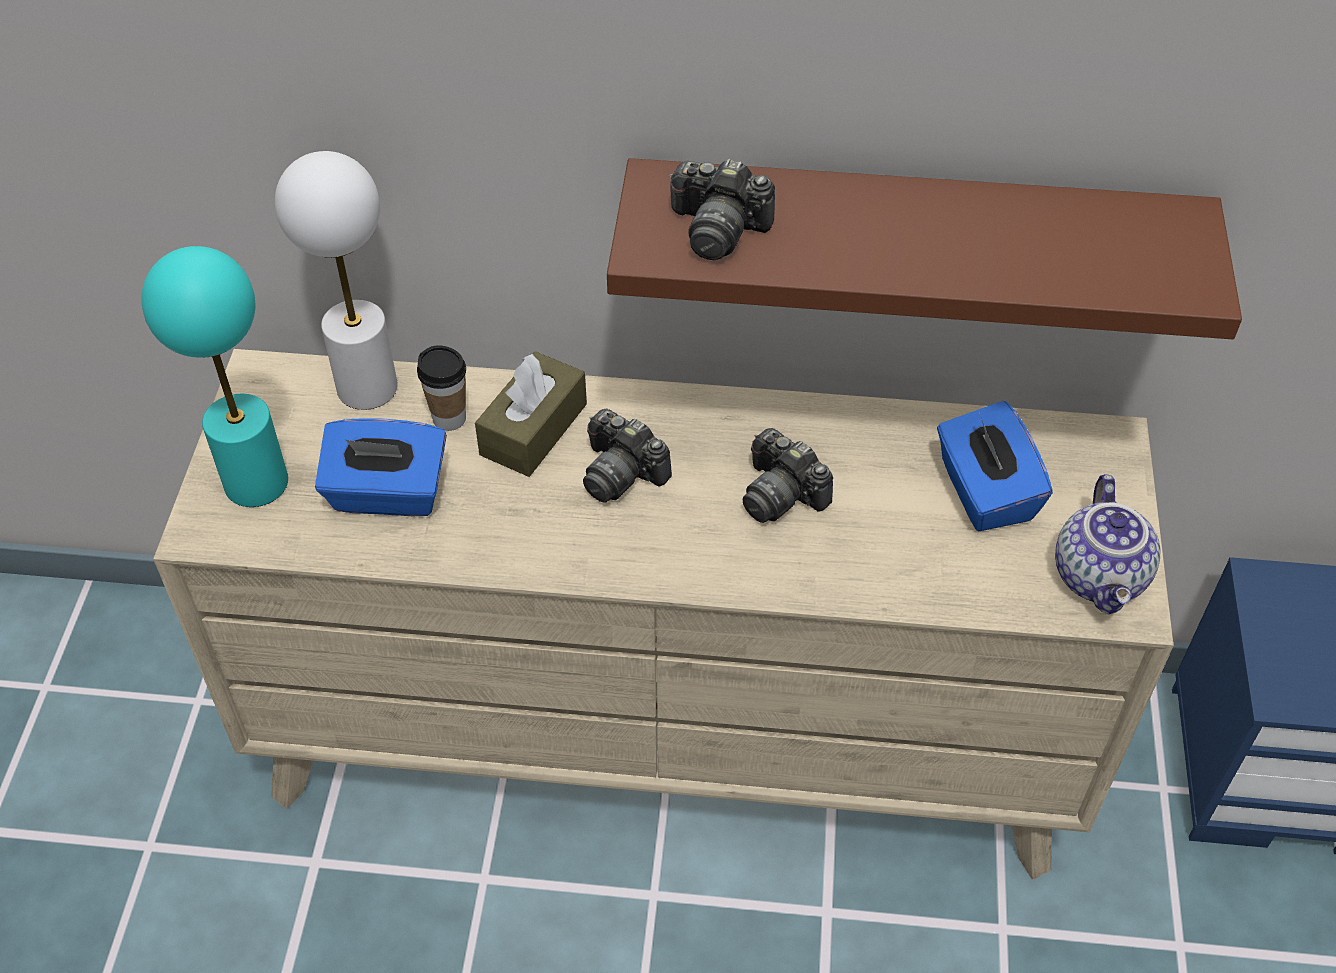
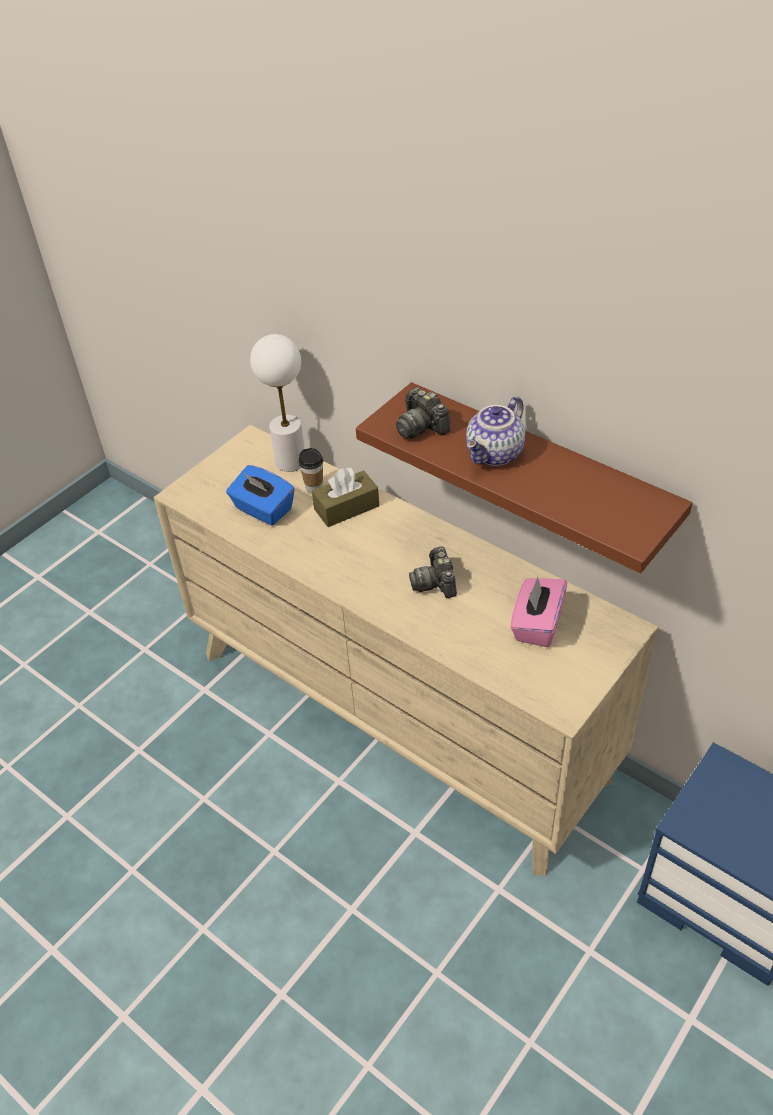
camera: 35 degrees right, 5 degrees down
turquoise table lamp [141,246,288,507] -> none
camera [583,409,672,503] -> none
blue tissue box [937,401,1053,531] -> pink tissue box [510,576,567,647]
teapot [1055,474,1160,614] -> teapot moved to [466,396,525,466]

